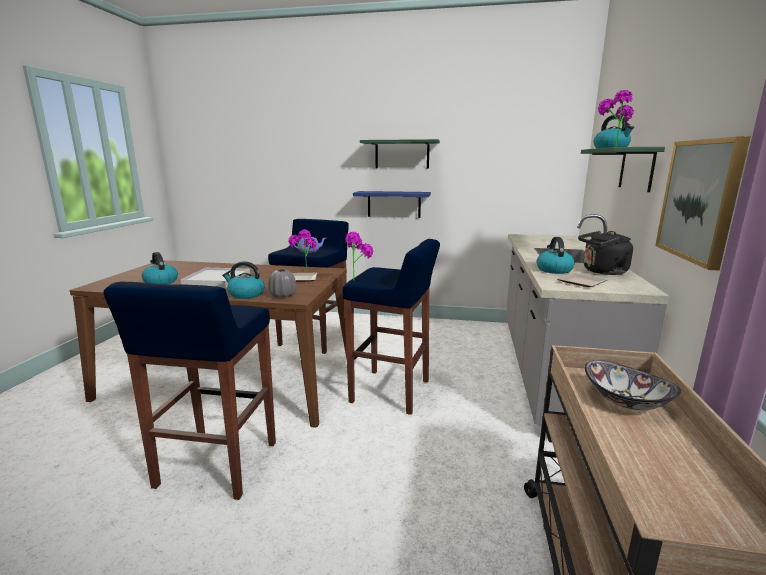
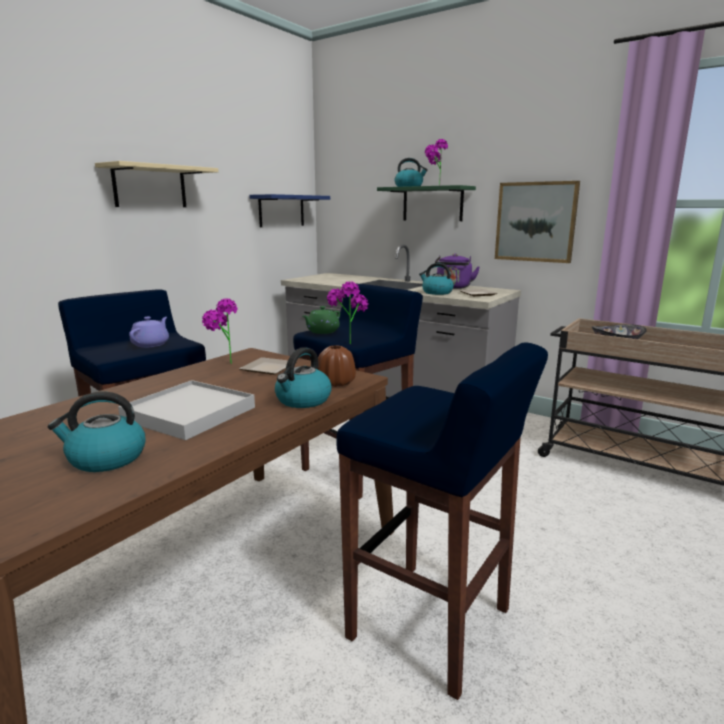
camera: 65 degrees left, 0 degrees up
grey vase [268,269,297,298] -> brown vase [318,345,356,387]
blue shelf [353,191,431,218] -> blue shelf moved to [249,194,330,227]
green shelf [360,139,440,168] -> beige shelf [95,161,219,207]
black kettle [578,231,633,275] -> purple kettle [435,253,480,289]
none -> green teapot [303,306,340,334]

